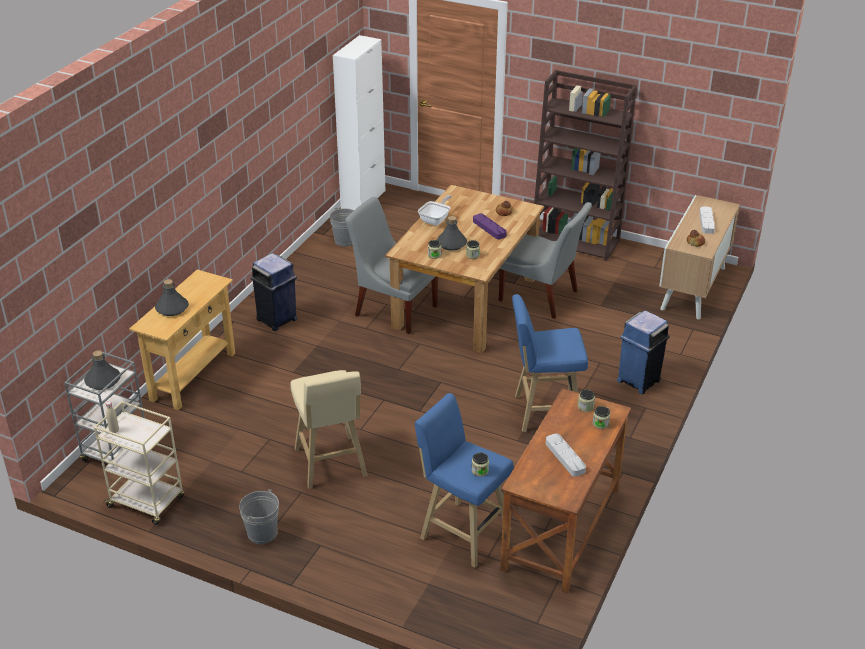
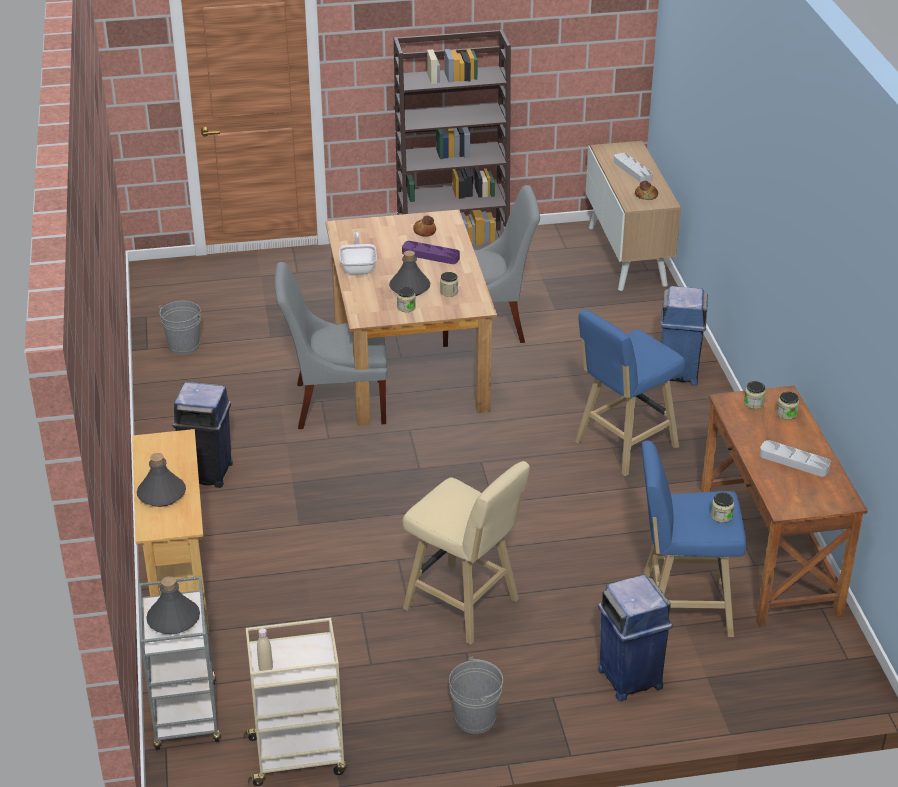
camera: 35 degrees left, 0 degrees up
white cabinet [333,35,385,210] -> none
none -> blue trash can [598,575,673,702]

